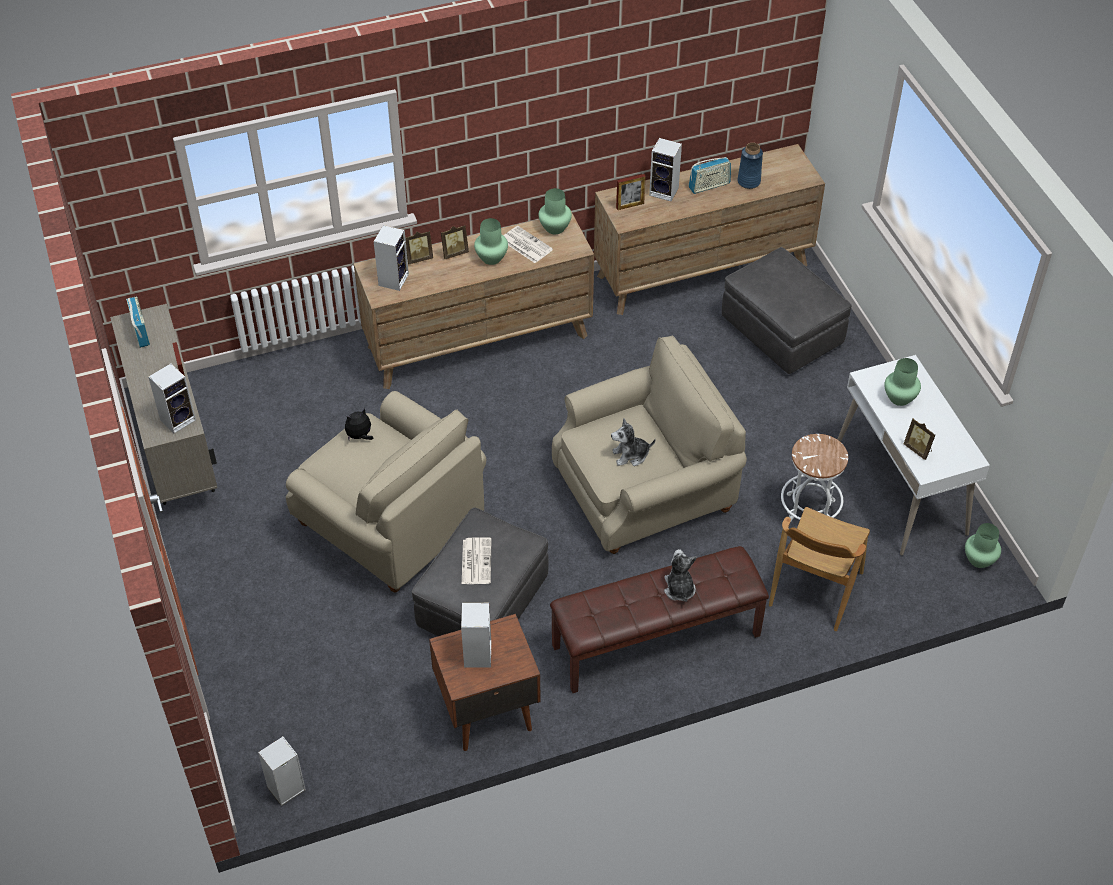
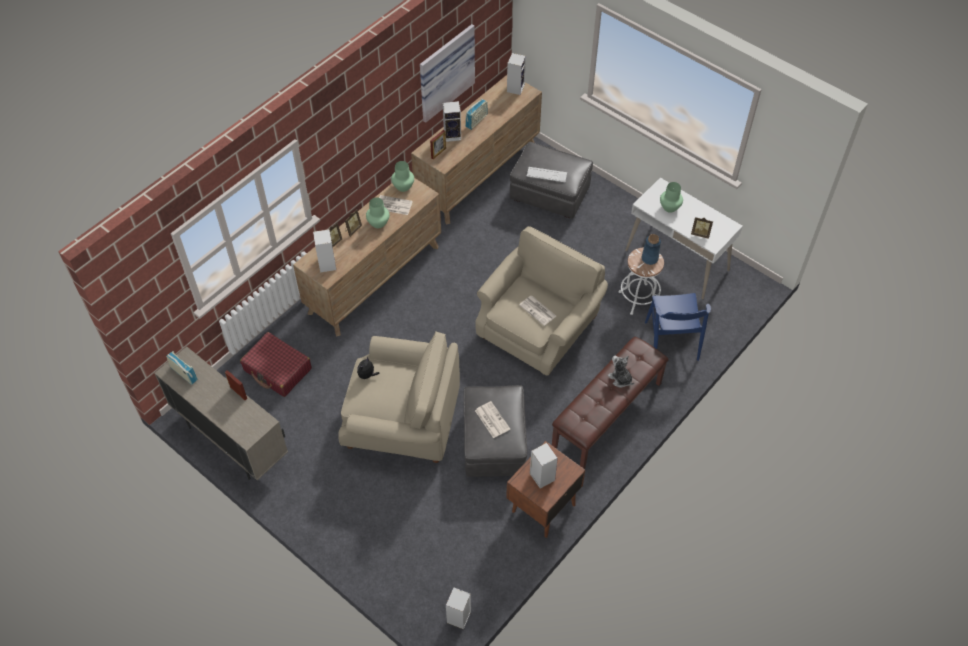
camera: 30 degrees left, 5 degrees up
speaker [148,364,196,434] -> speaker moved to [507,53,526,95]
plush toy [611,418,656,466] -> newspaper [519,296,556,326]
blue vase [738,142,763,189] -> blue vase moved to [642,234,661,265]
brown chair [769,507,870,631] -> blue chair [645,293,711,361]
green vase [965,523,1001,568] -> none
none -> red suitcase [240,332,312,397]
none -> picture [420,24,475,123]
none -> keyboard [527,167,567,182]

